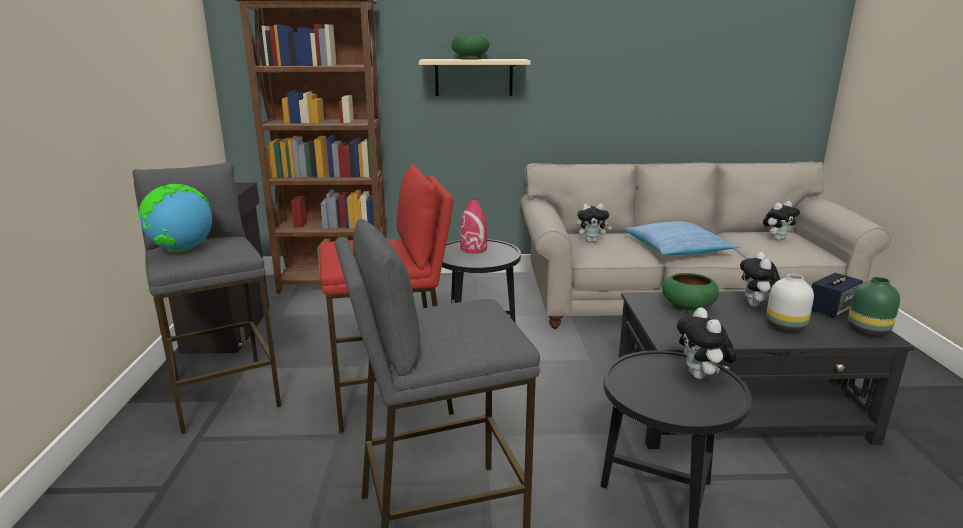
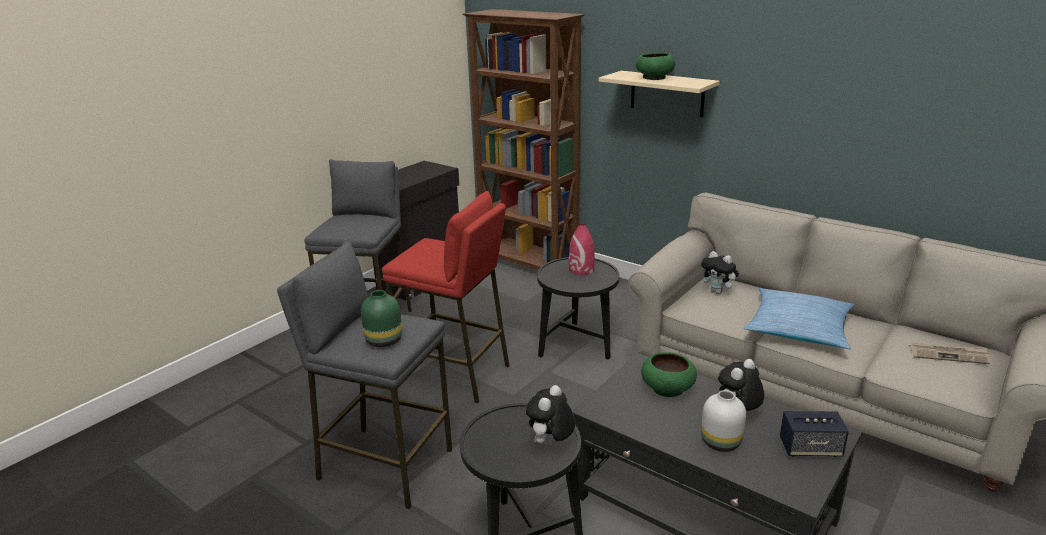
camera: 40 degrees right, 5 degrees up
globe [138,184,212,252] -> none
plush toy [763,201,800,240] -> newspaper [909,343,991,364]
green vase [848,277,900,336] -> green vase moved to [361,290,402,347]

